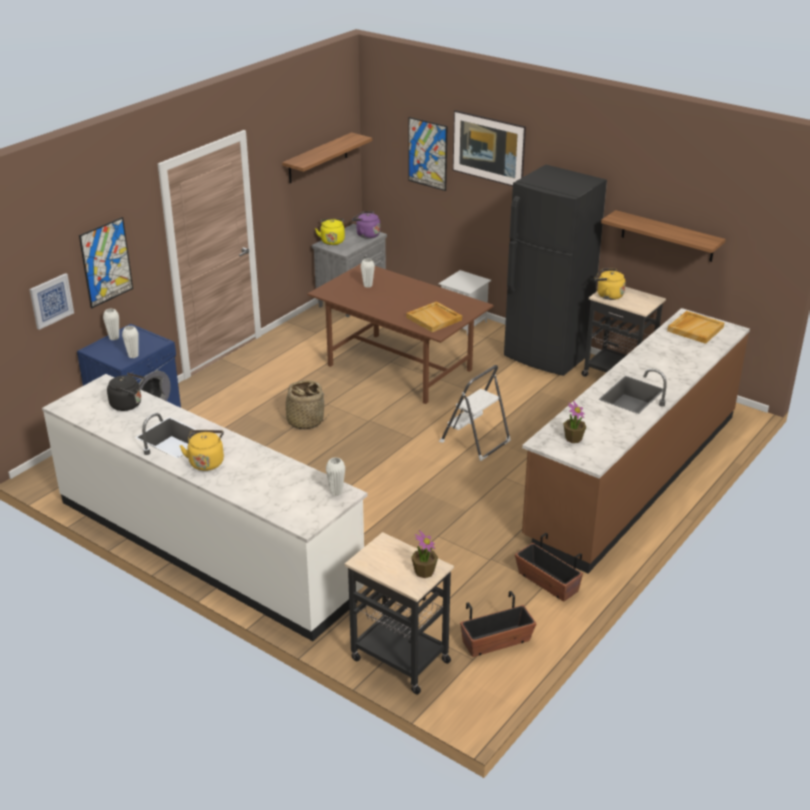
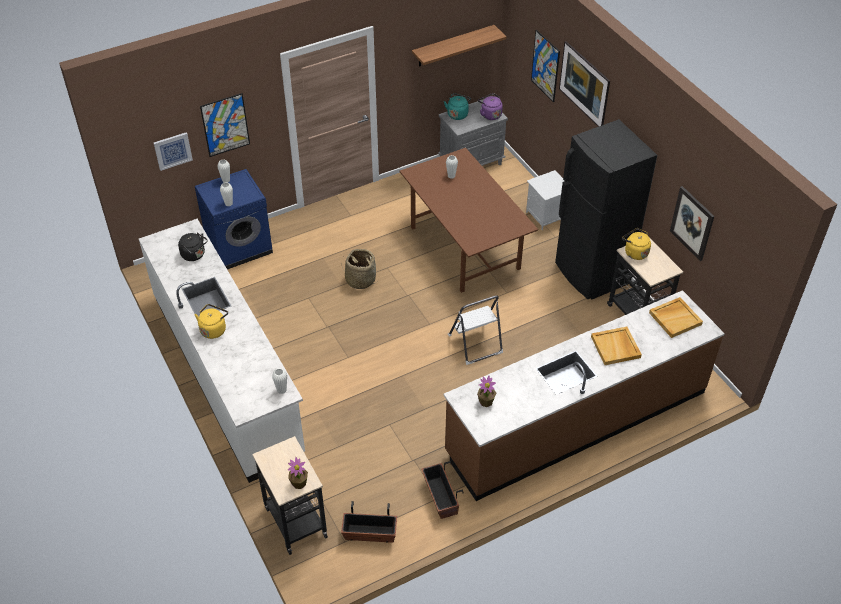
camera: 25 degrees right, 15 degrees up
yellow kettle [315,219,345,245] -> turquoise kettle [444,93,471,120]
beige tray [407,301,462,332] -> beige tray moved to [591,327,642,365]
shelf [601,210,726,262] -> picture [670,186,714,261]

